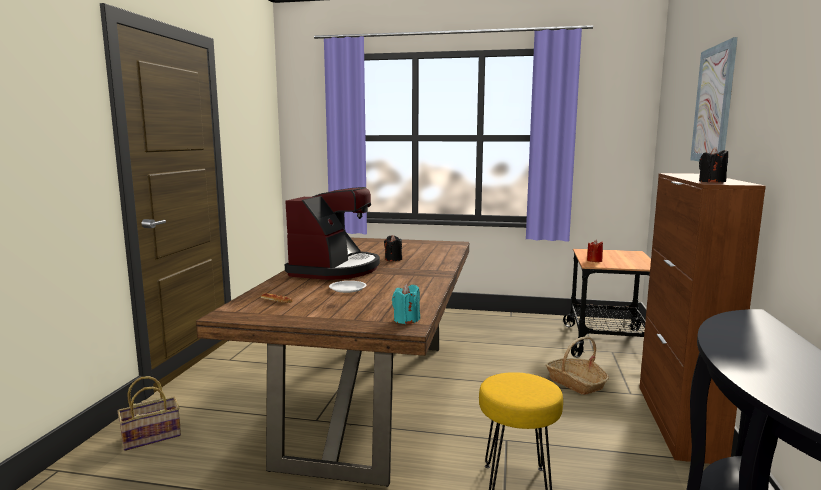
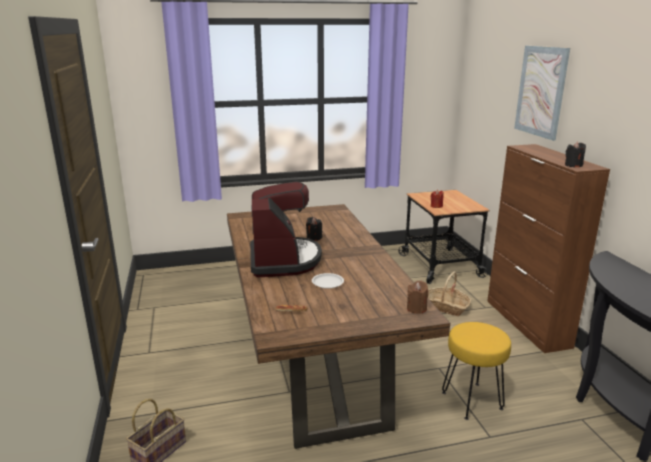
camera: 25 degrees left, 10 degrees up
turquoise candle [392,284,420,324] -> brown candle [407,281,429,314]

